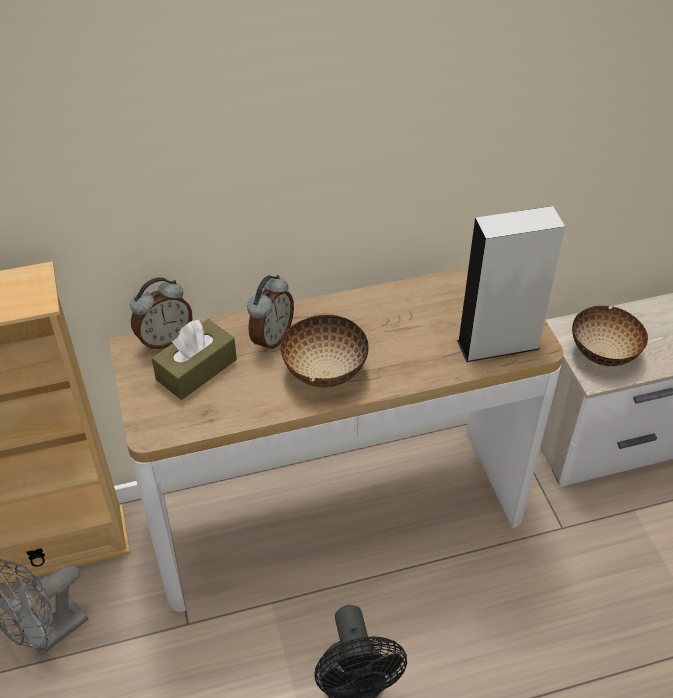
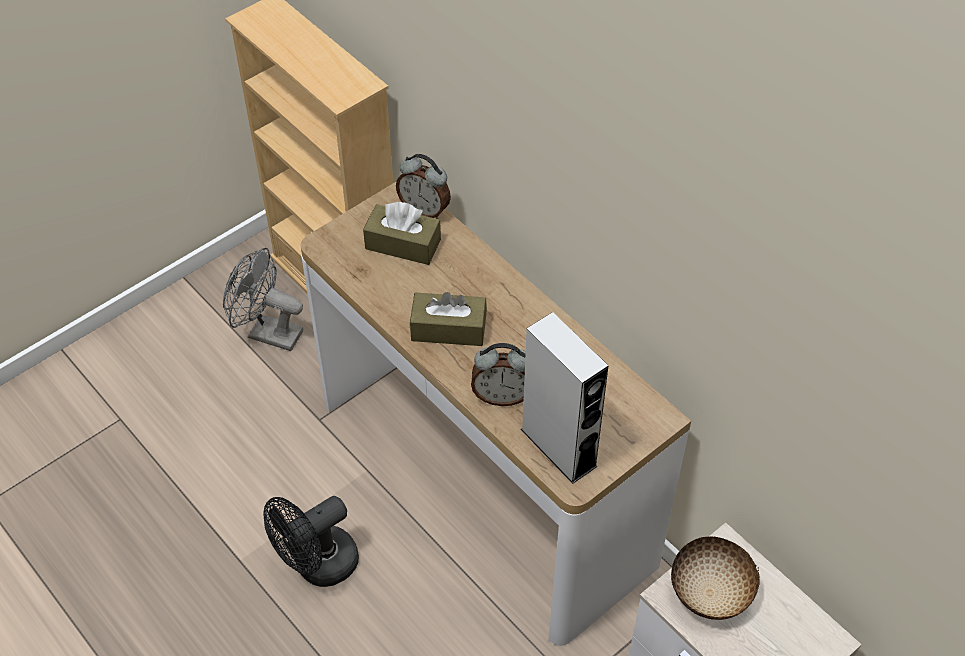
camera: 65 degrees right, 5 degrees up
alarm clock [247,275,294,352] -> alarm clock moved to [471,343,526,406]
bowl [280,315,369,388] -> brown tissue box [410,292,487,346]

